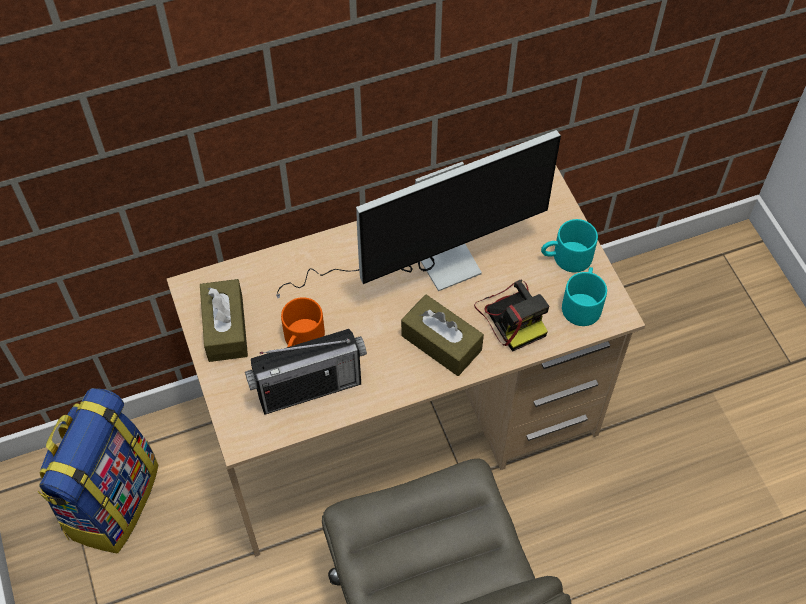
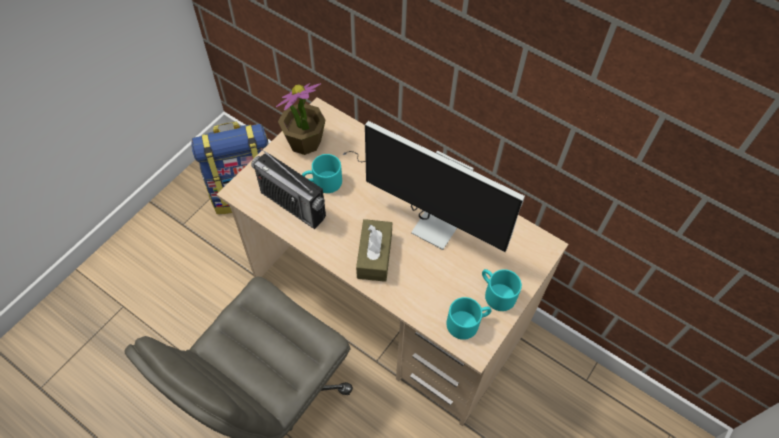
camera: 55 degrees right, 0 degrees up
brown tissue box [200,279,248,362] -> potted plant [276,83,325,155]
orange mug [281,297,325,347] -> turquoise mug [302,154,342,193]
camera [474,279,549,352] -> none

